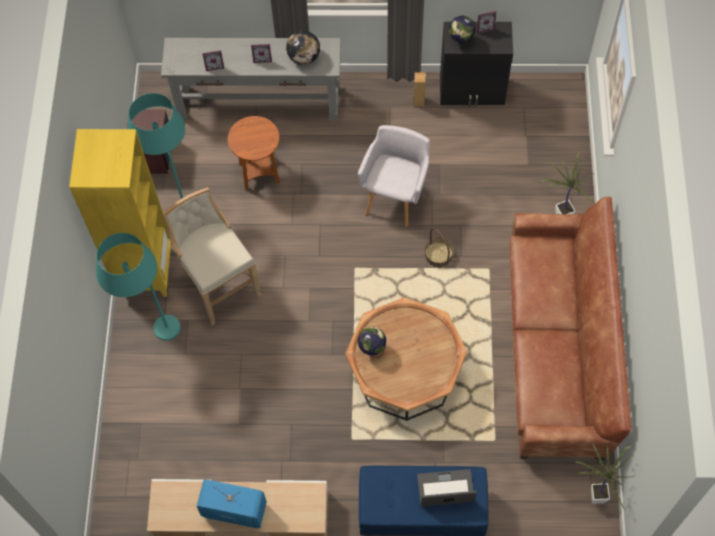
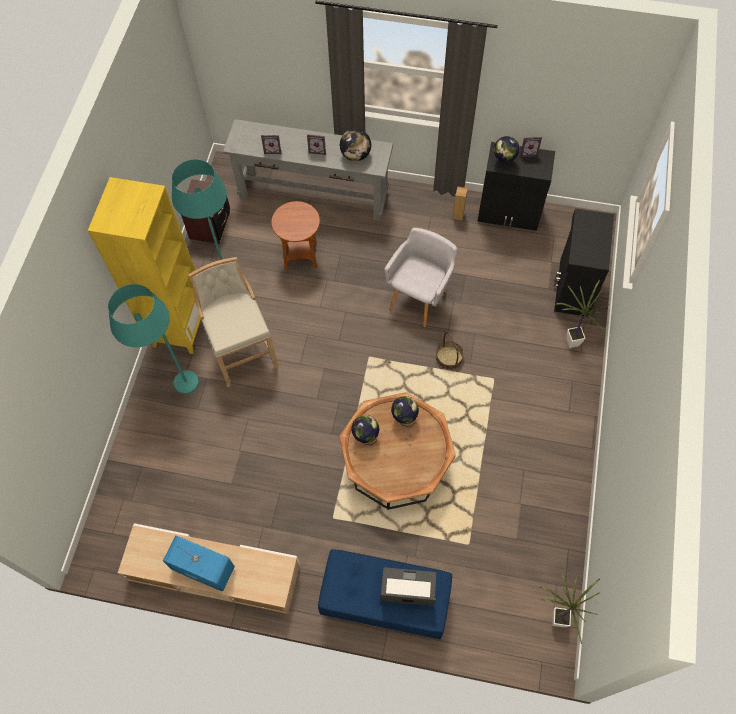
camera: 10 degrees right, 0 degrees up
brown sofa [509,197,631,461] -> none
none -> globe [391,396,419,427]
none -> black cabinet [554,208,614,317]

